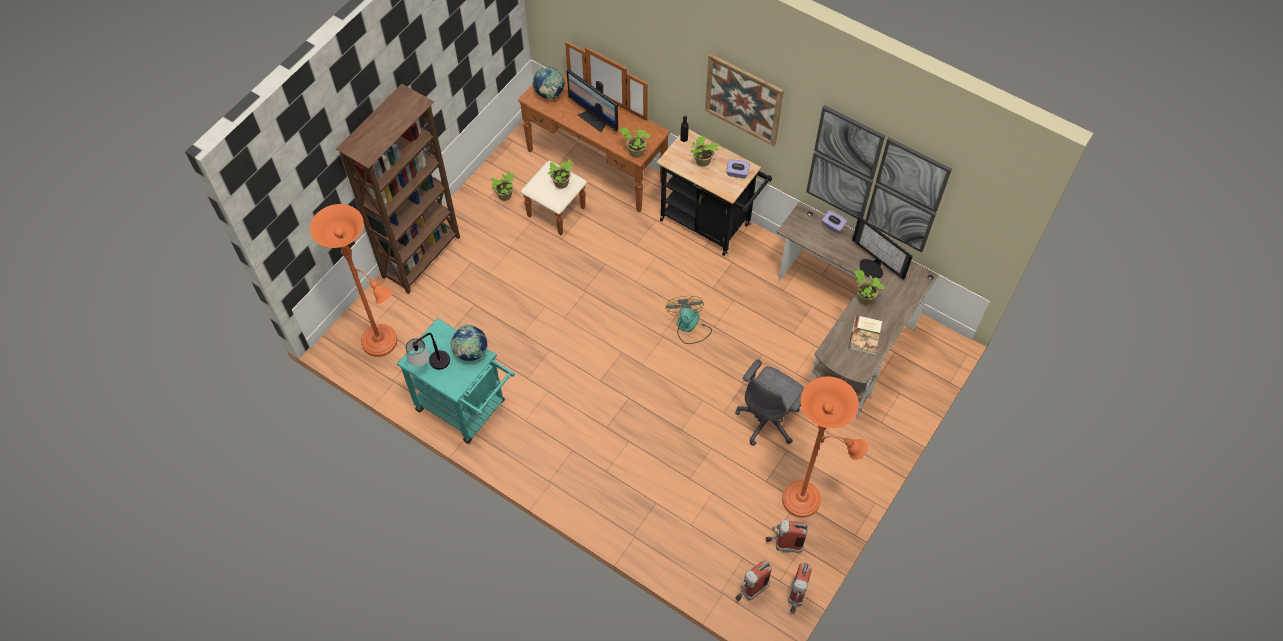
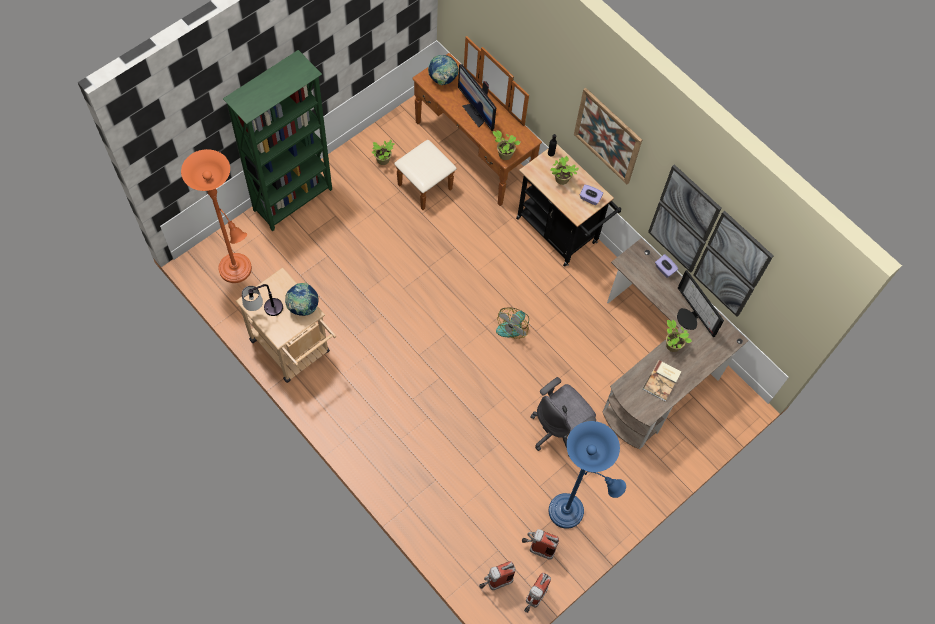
camera: 10 degrees right, 5 degrees up
brown bookcase [336,84,460,294] -> green bookcase [223,50,332,232]
turquoise cart [397,318,515,444] -> beige cart [236,267,336,383]
potted plant [548,159,574,189] -> none
fan [666,296,712,344] -> fan turned 150 degrees counterclockwise [496,307,529,339]
orange floor lamp [782,376,868,518] -> blue floor lamp [549,421,626,529]

